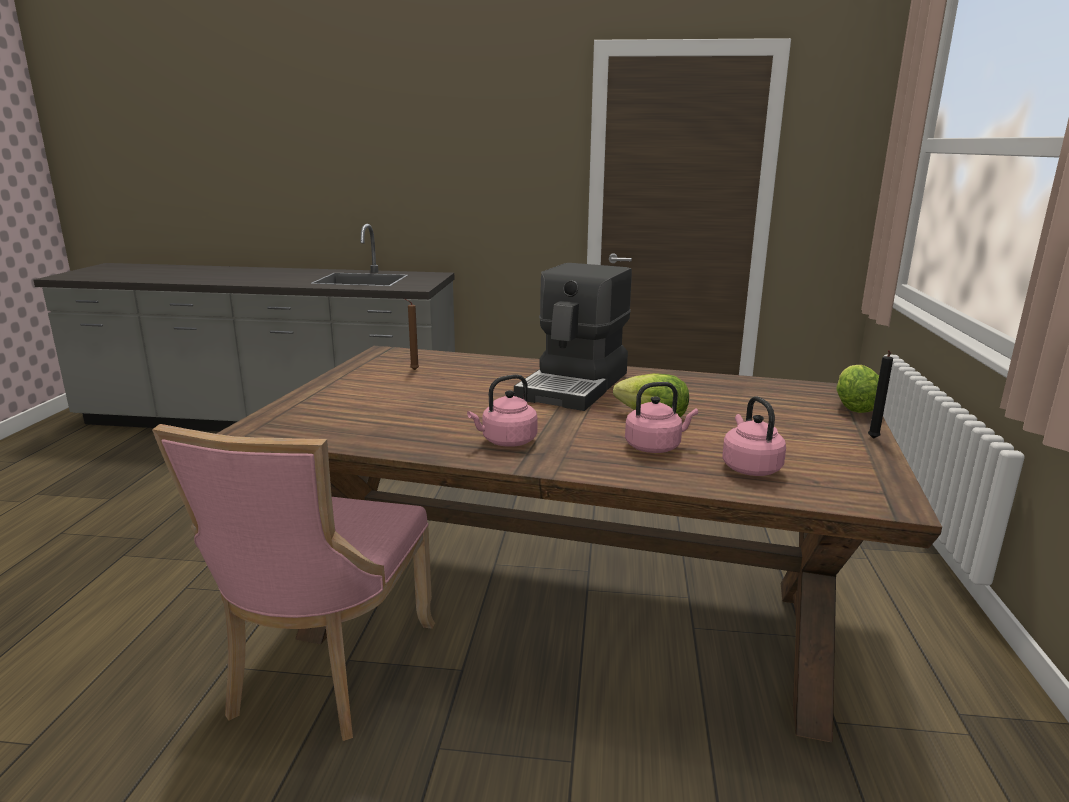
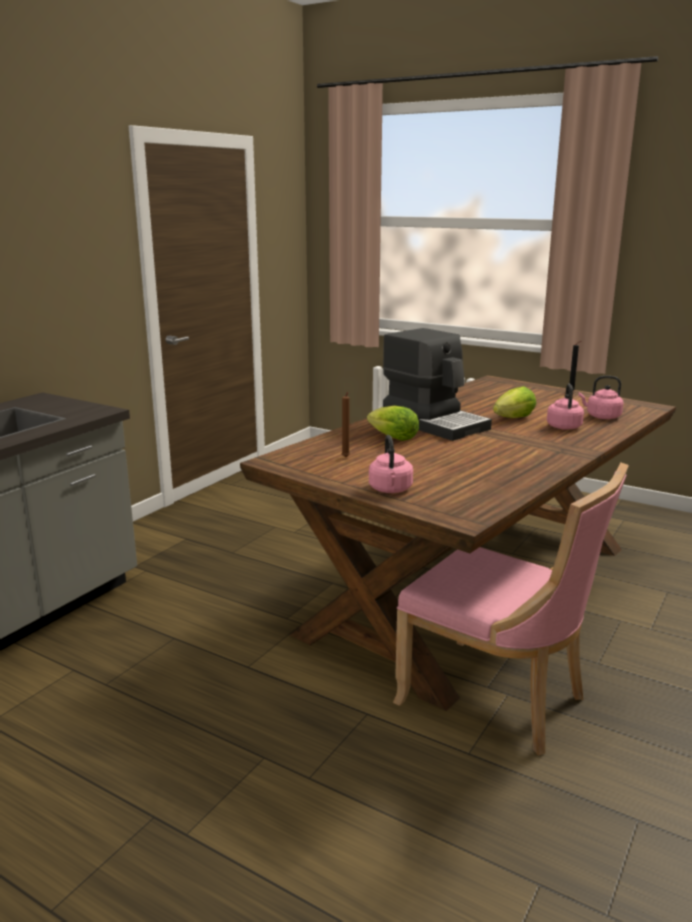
camera: 65 degrees left, 0 degrees up
pink kettle [467,374,538,447] -> pink kettle moved to [369,435,413,493]
lettuce [836,365,879,413] -> lettuce moved to [367,406,419,441]

